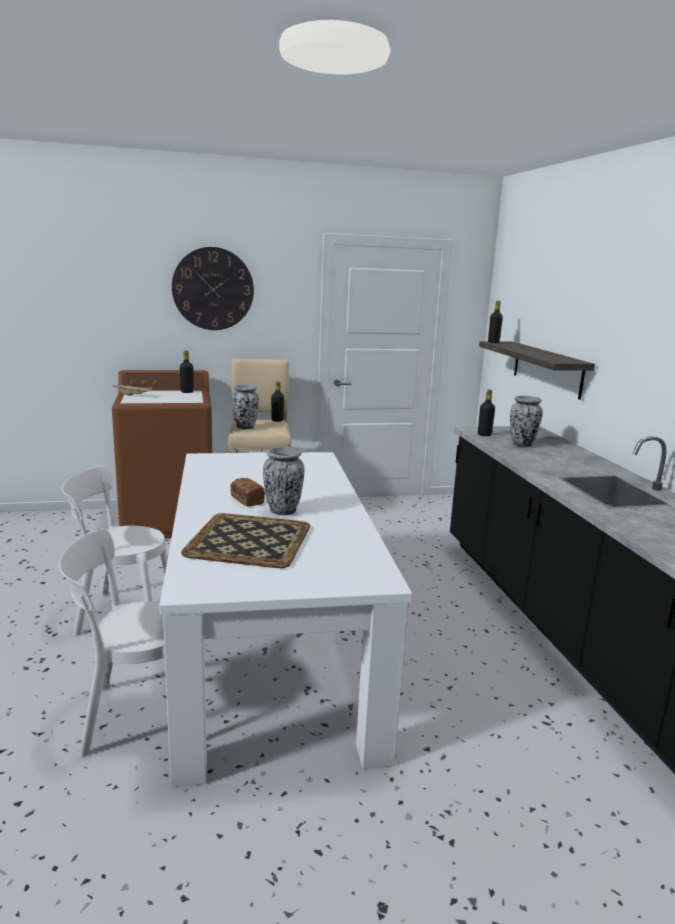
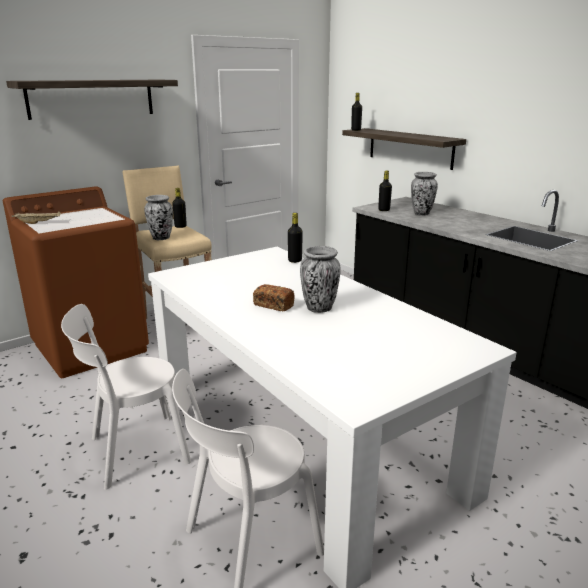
camera: 25 degrees left, 5 degrees up
wall clock [172,247,254,330] -> shelf [6,80,178,120]
black bottle [180,351,194,393] -> black bottle moved to [288,213,303,263]
tray [181,513,310,568] -> none

